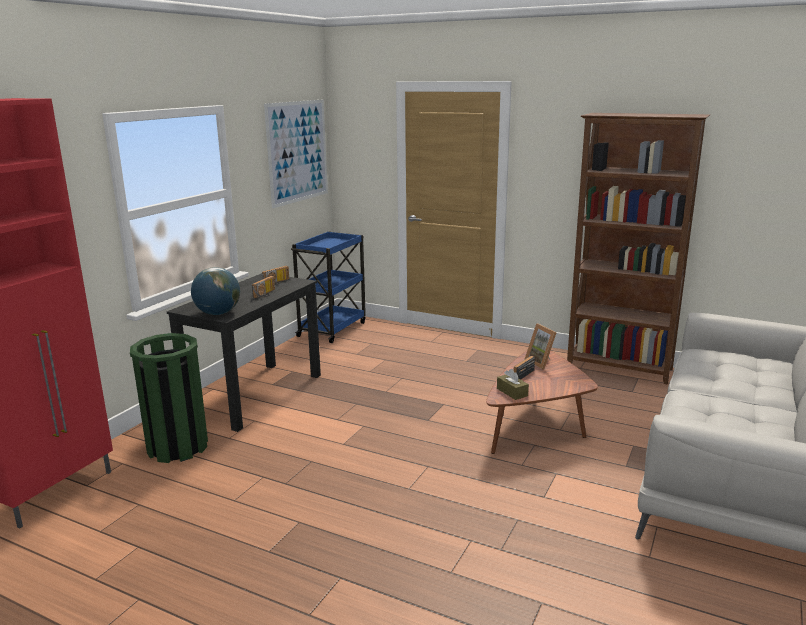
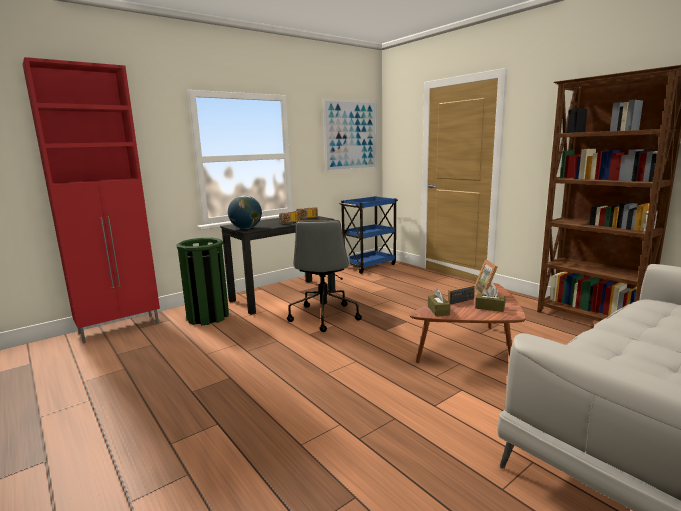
camera: 25 degrees right, 5 degrees down
none -> grey office chair [287,220,362,332]
none -> brown tissue box [475,286,506,312]

